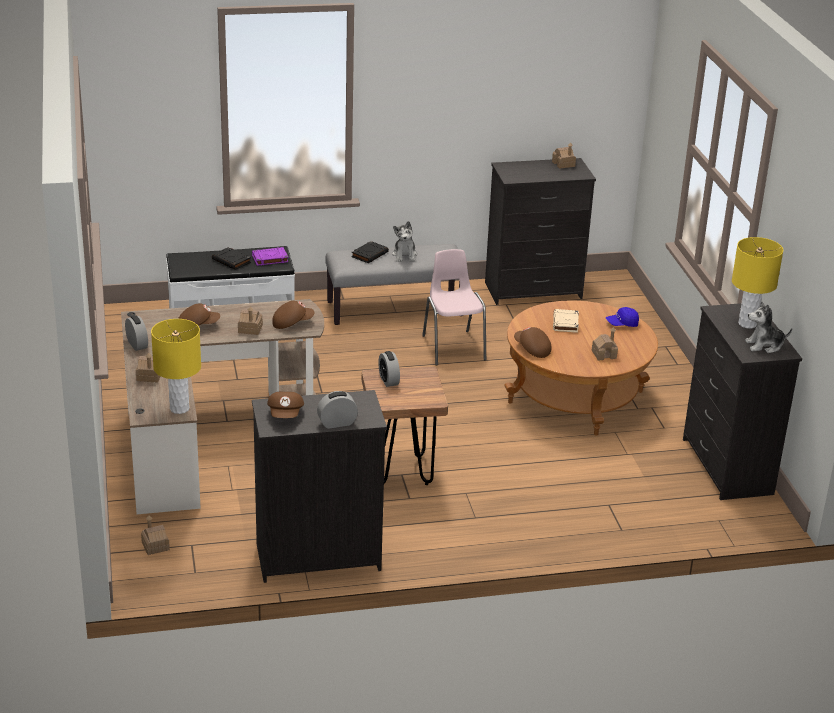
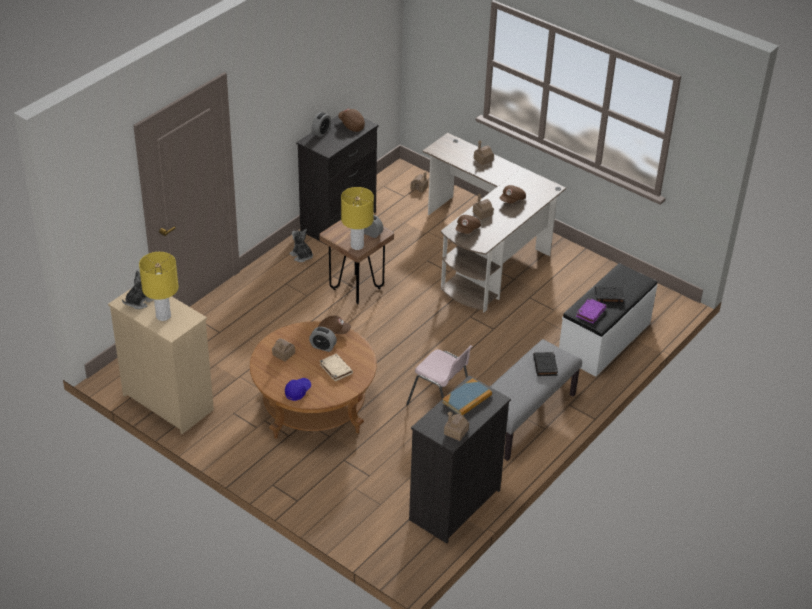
camera: 140 degrees right, 10 degrees up
alarm clock [125,315,148,351] -> alarm clock moved to [309,327,337,352]
yellow table lamp [151,319,201,414] -> yellow table lamp moved to [341,187,374,250]
plush toy [392,221,417,262] -> plush toy moved to [289,229,313,262]
black dresser [683,303,802,500] -> beige dresser [108,287,214,434]
none -> book [442,378,492,415]

